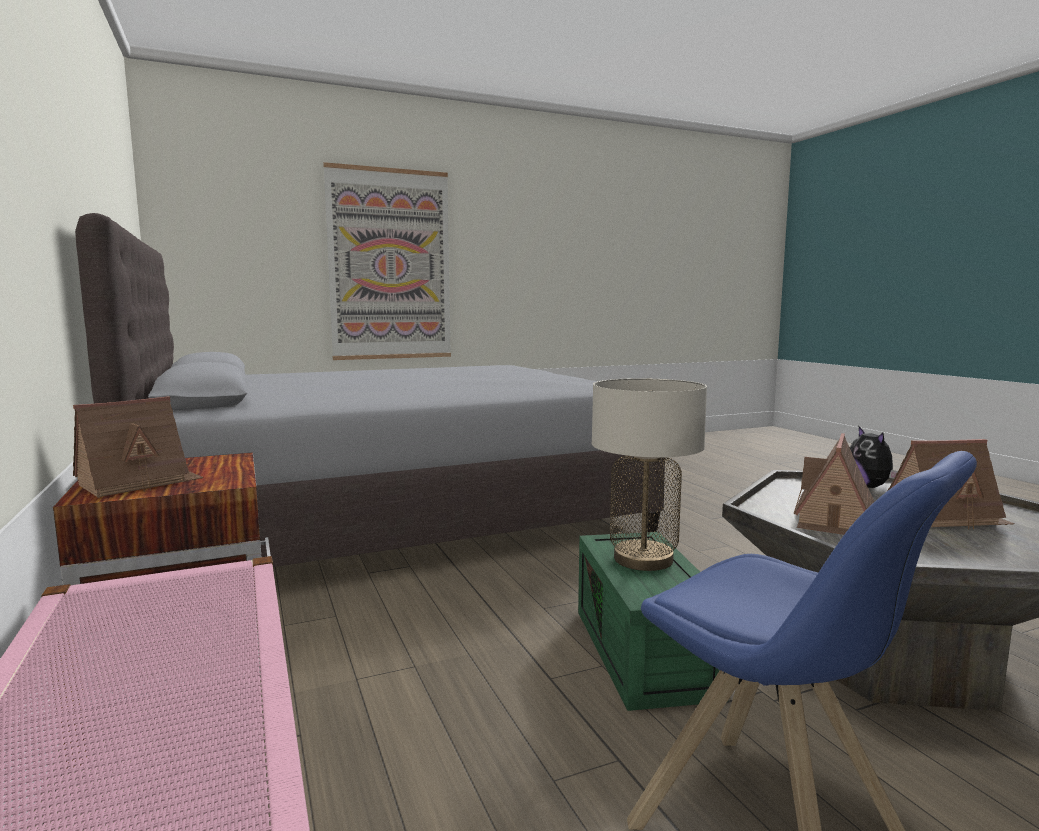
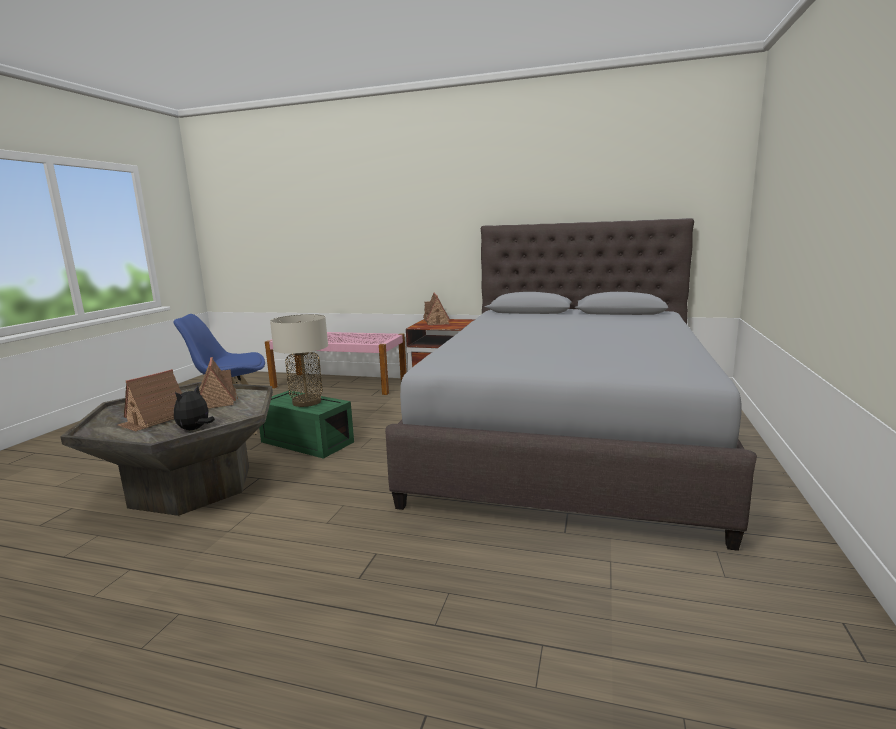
camera: 130 degrees right, 5 degrees up
picture [323,162,451,360] -> none
plush toy [850,427,898,488] -> plush toy turned 90 degrees counterclockwise [174,385,215,430]

